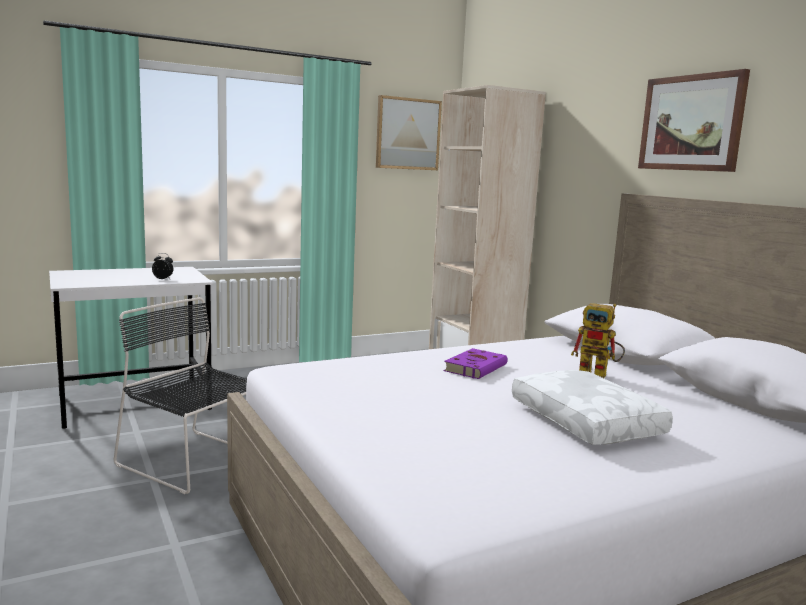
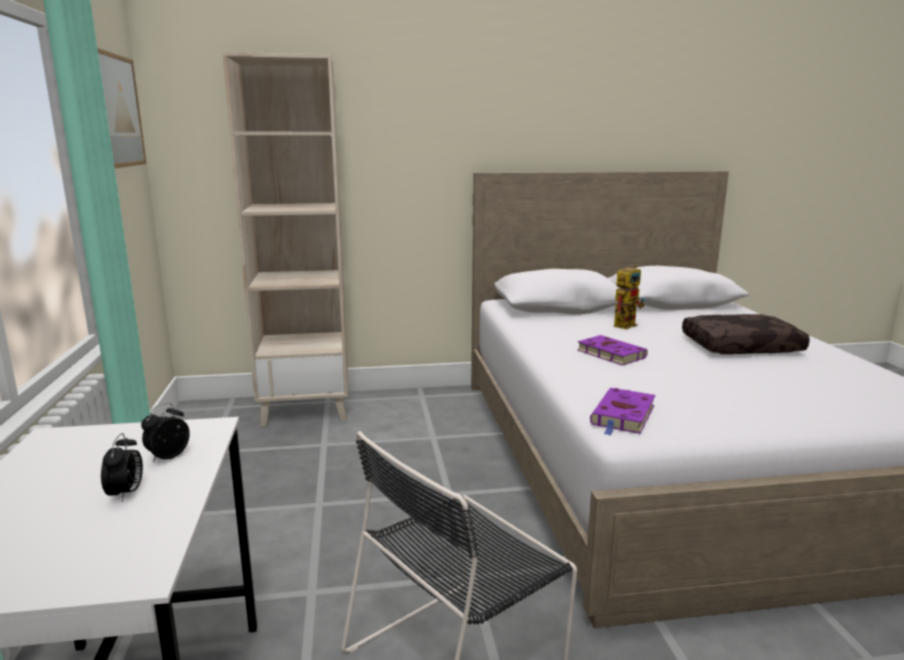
camera: 70 degrees left, 5 degrees up
white pillow [512,370,673,445] -> brown pillow [682,314,810,354]
picture [638,69,750,172] -> none
none -> alarm clock [101,433,143,502]
none -> purple book [590,388,655,436]

